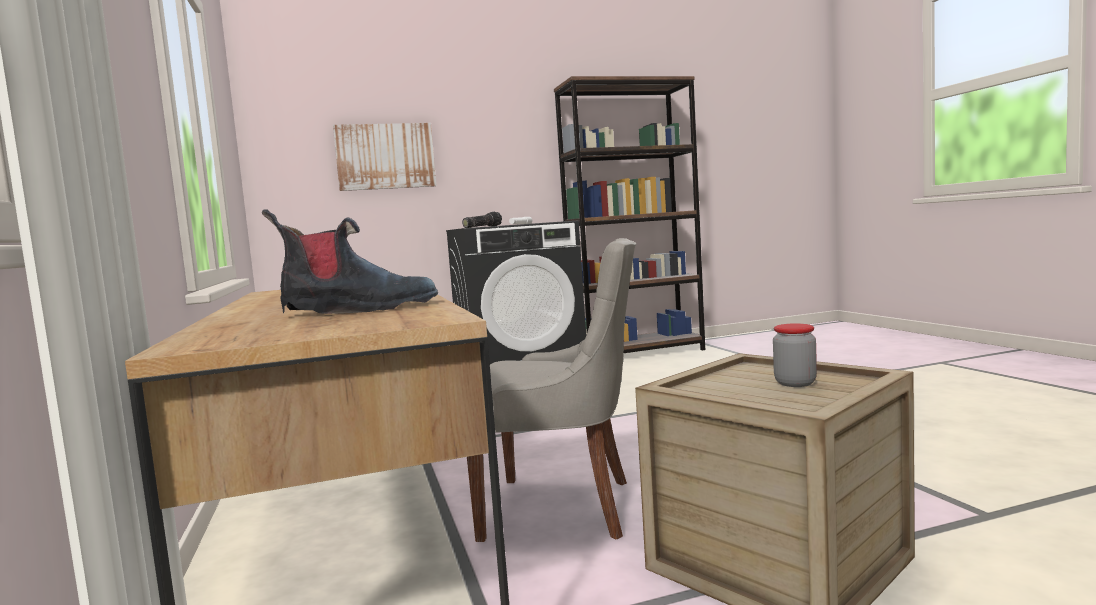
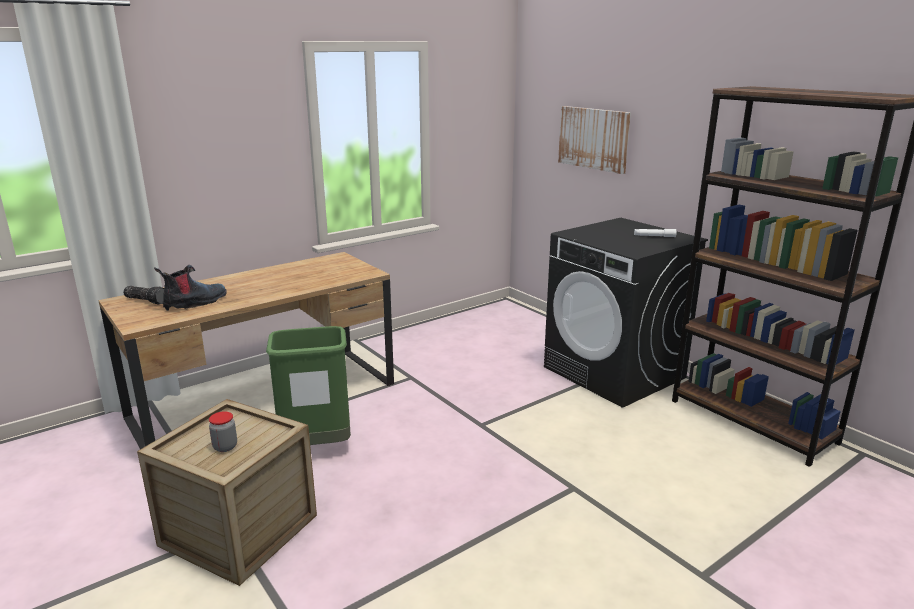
camera: 70 degrees right, 15 degrees up
boot [262,209,438,314] -> boot turned 105 degrees counterclockwise [154,265,227,311]
flashlight [462,212,502,228] -> flashlight moved to [123,286,164,304]
grey chair [467,238,637,542] -> green trash can [266,326,351,445]

